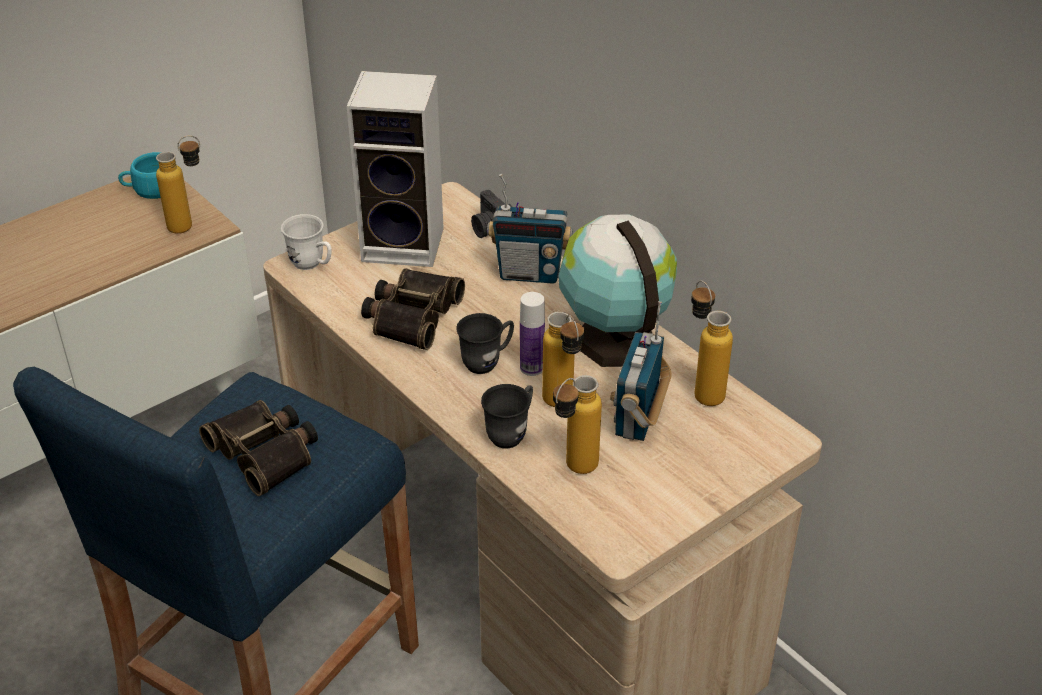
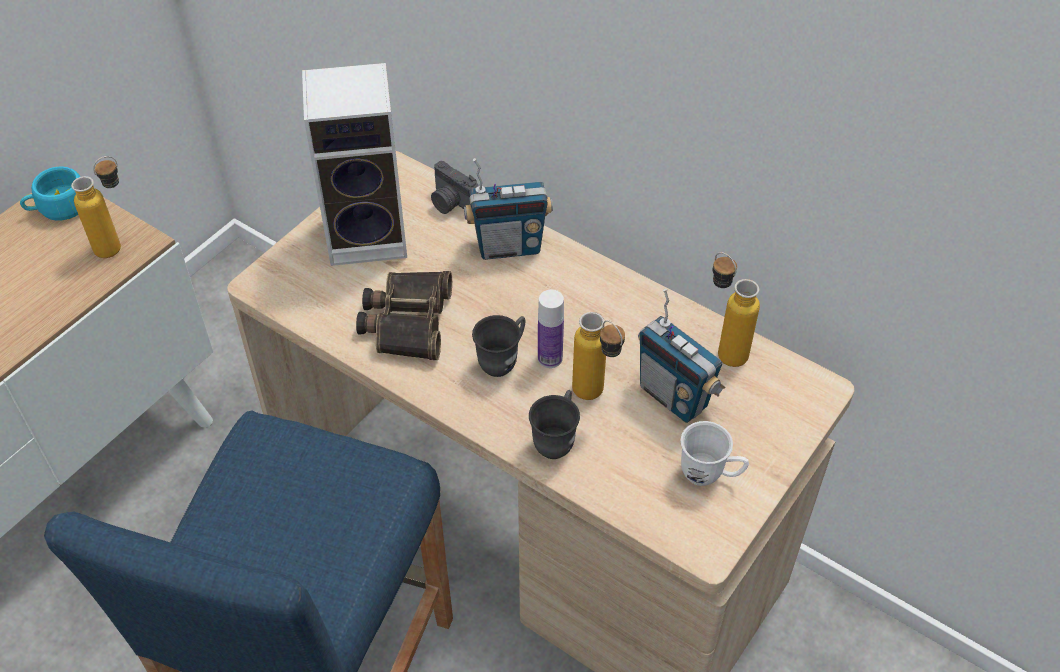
camera: 15 degrees left, 10 degrees up
binoculars [199,400,318,496] -> none
white mug [281,214,332,270] -> white mug moved to [680,421,749,486]
bottle [553,375,602,474] -> none
globe [558,214,677,367] -> none
radio [610,301,672,441] -> radio turned 45 degrees counterclockwise [638,289,725,423]

